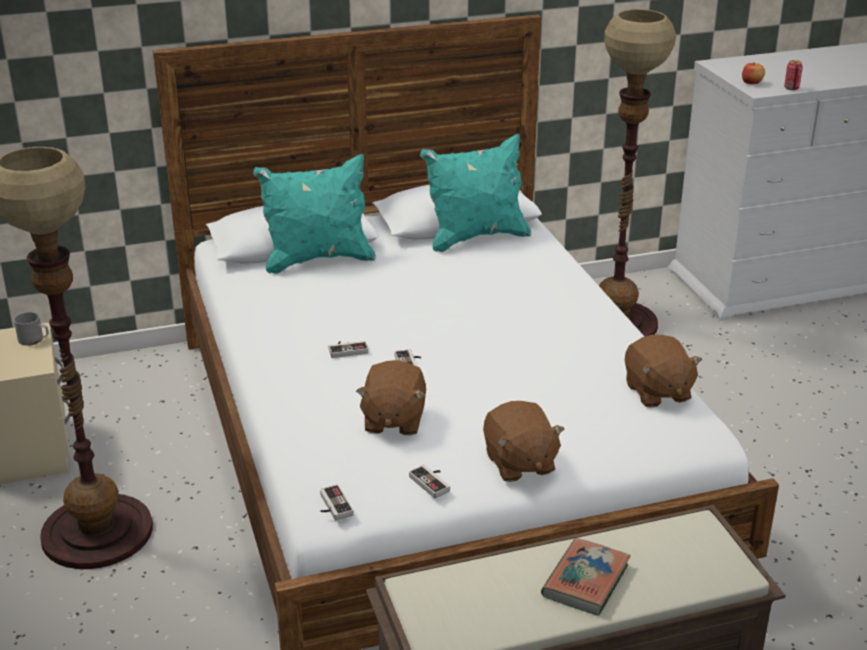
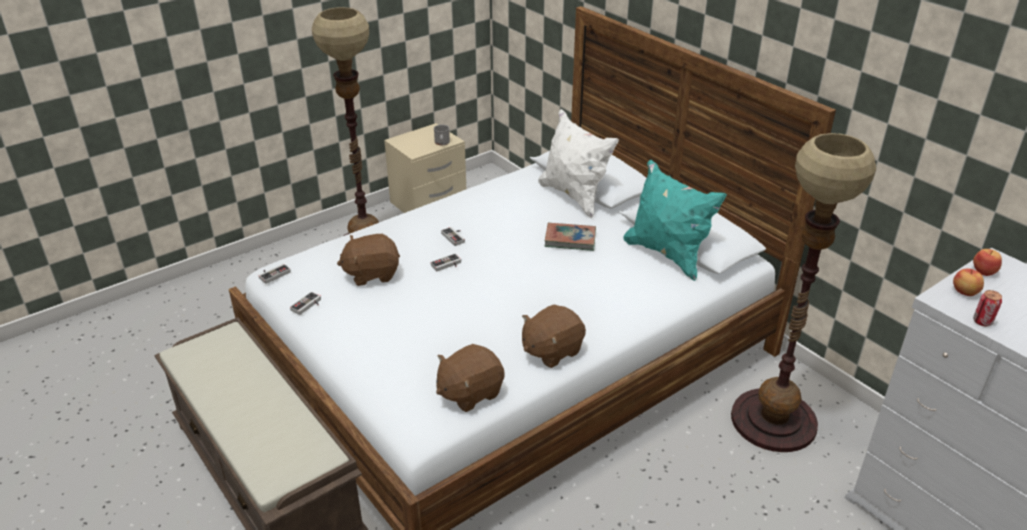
camera: 70 degrees right, 5 degrees up
turquoise pillow [253,154,376,274] -> white pillow [538,109,619,219]
brown plush toy [483,401,564,482] -> brown plush toy moved to [522,305,586,368]
book [541,538,631,616] -> book moved to [545,223,596,251]
none -> apple [973,249,1002,276]

